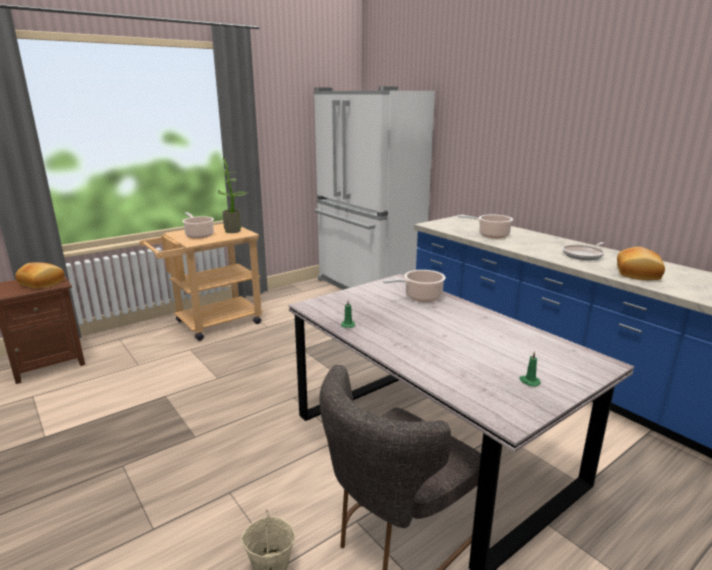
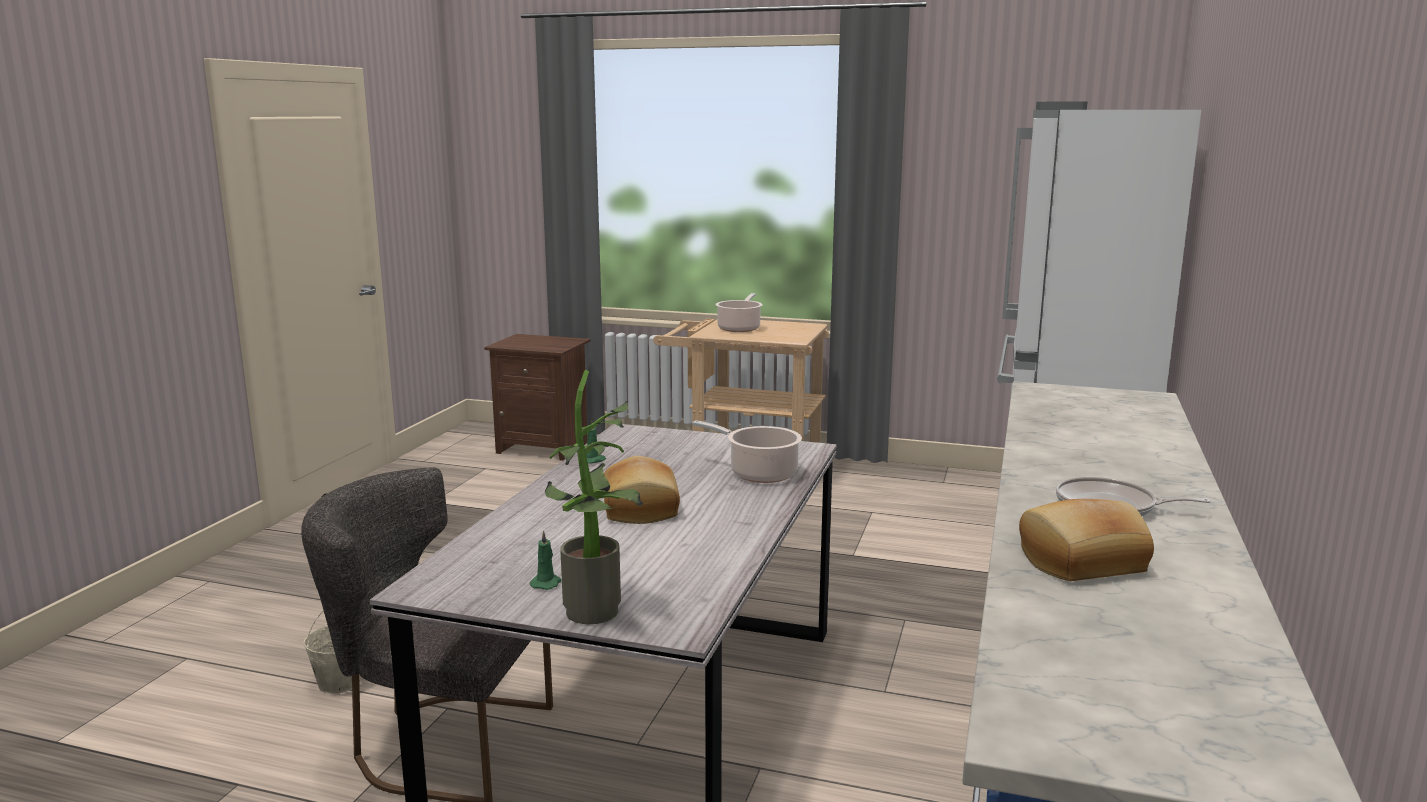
camera: 55 degrees right, 5 degrees down
bread [15,262,64,289] -> bread moved to [604,456,680,524]
potted plant [218,158,247,233] -> potted plant moved to [545,370,643,624]
cooking pot [458,215,513,238] -> none

